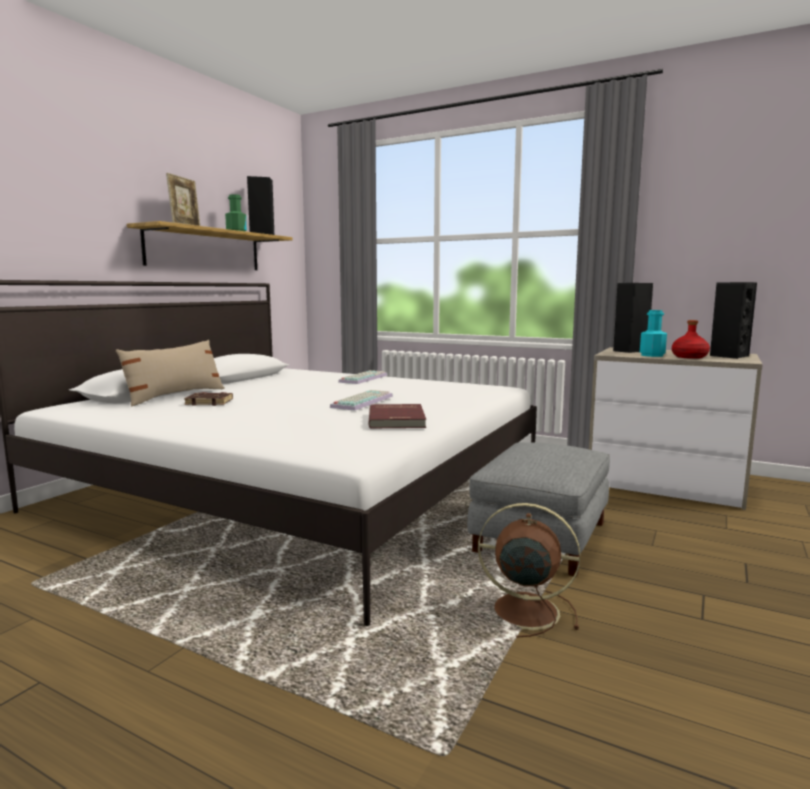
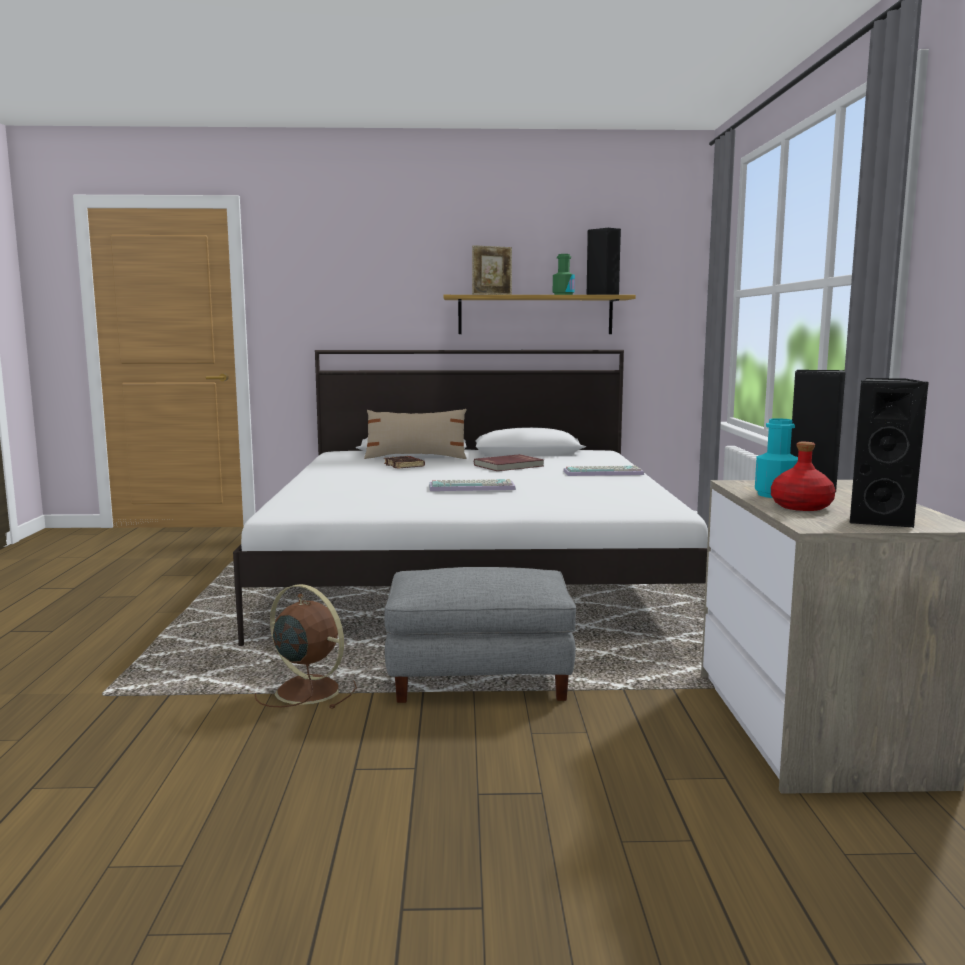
camera: 60 degrees right, 0 degrees up
red book [368,404,426,429] -> red book moved to [474,454,544,471]
brown fan [478,503,580,638] -> brown fan turned 45 degrees counterclockwise [255,584,357,709]

